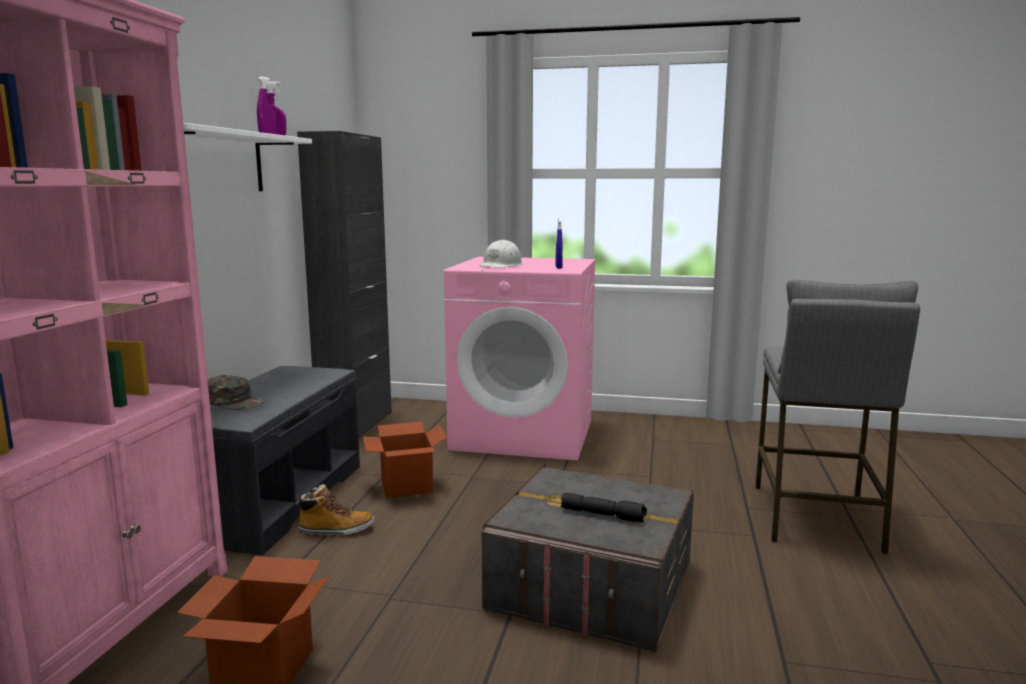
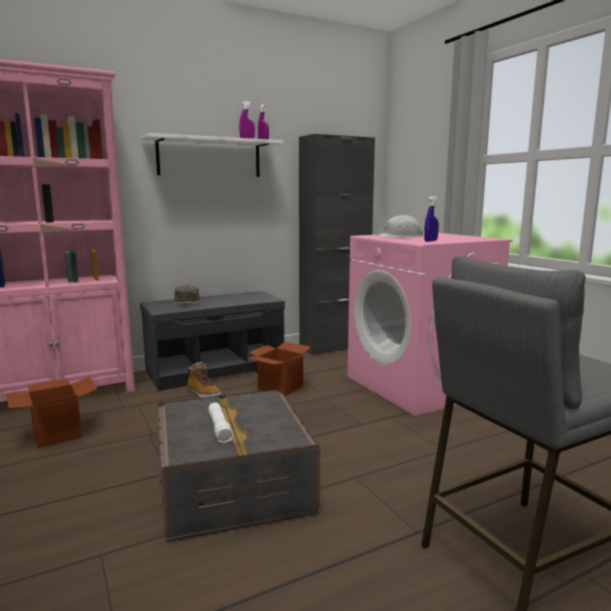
camera: 50 degrees right, 0 degrees up
black flashlight [561,493,647,522] -> white flashlight [208,403,233,443]

